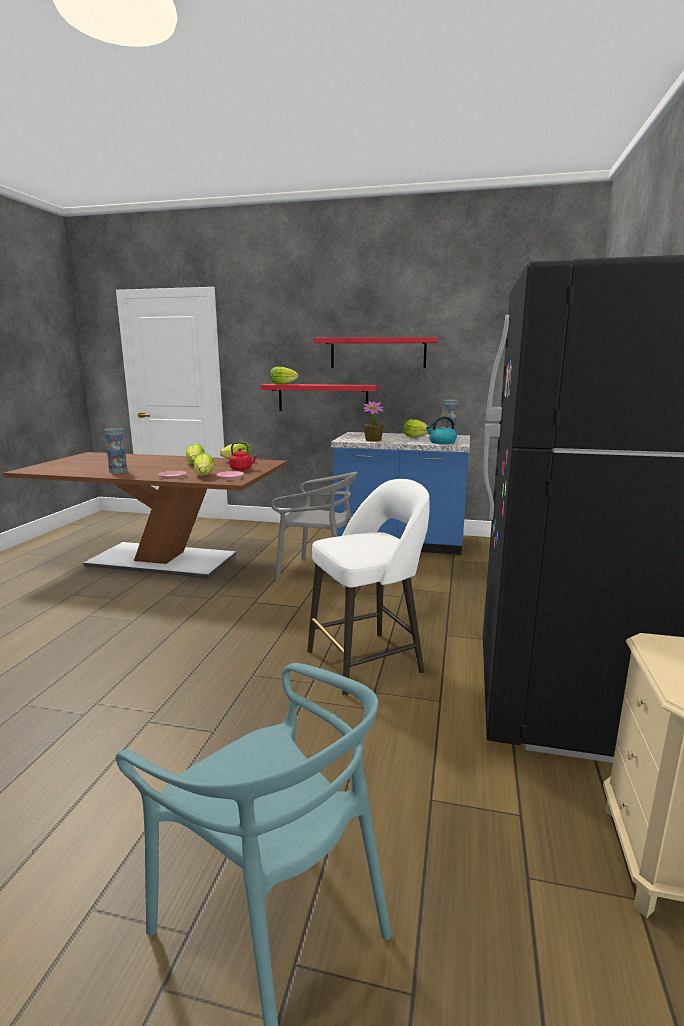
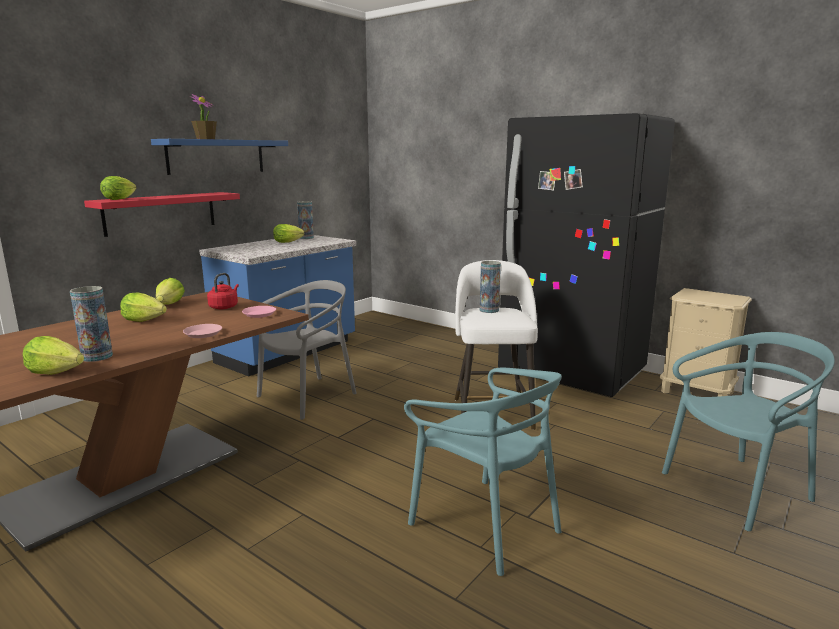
camera: 65 degrees left, 0 degrees up
lettuce [194,453,215,476] -> lettuce moved to [22,336,84,375]
red shelf [314,337,438,368] -> blue shelf [151,139,288,175]
potted plant [363,401,384,442] -> potted plant moved to [190,94,217,139]
kettle [426,416,457,444] -> none
none -> turquoise chair [404,368,562,576]
none -> vase [480,261,501,313]

